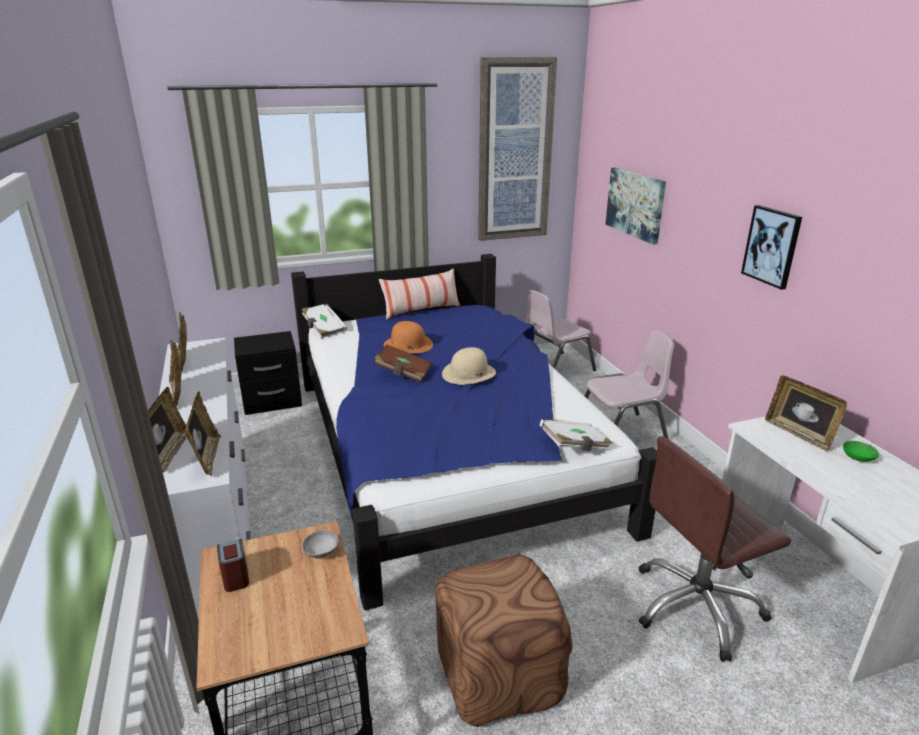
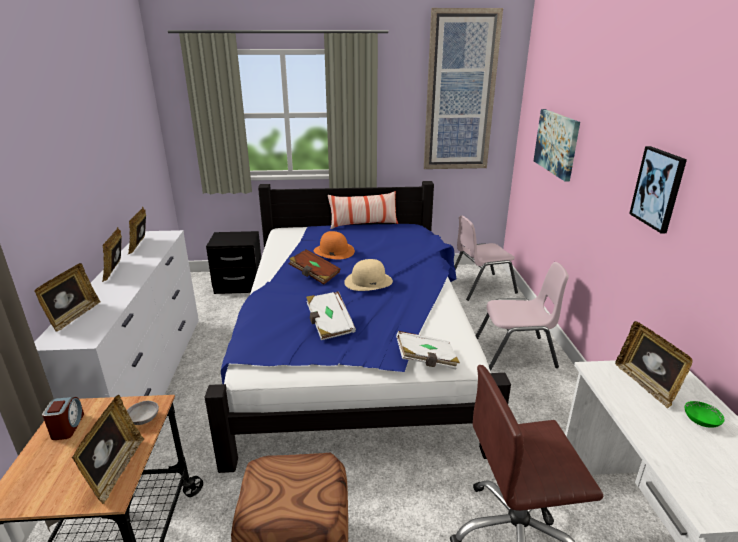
camera: 15 degrees right, 0 degrees up
picture frame [185,391,221,476] -> picture frame moved to [72,395,144,504]
white book [302,304,347,338] -> white book moved to [306,292,356,340]

